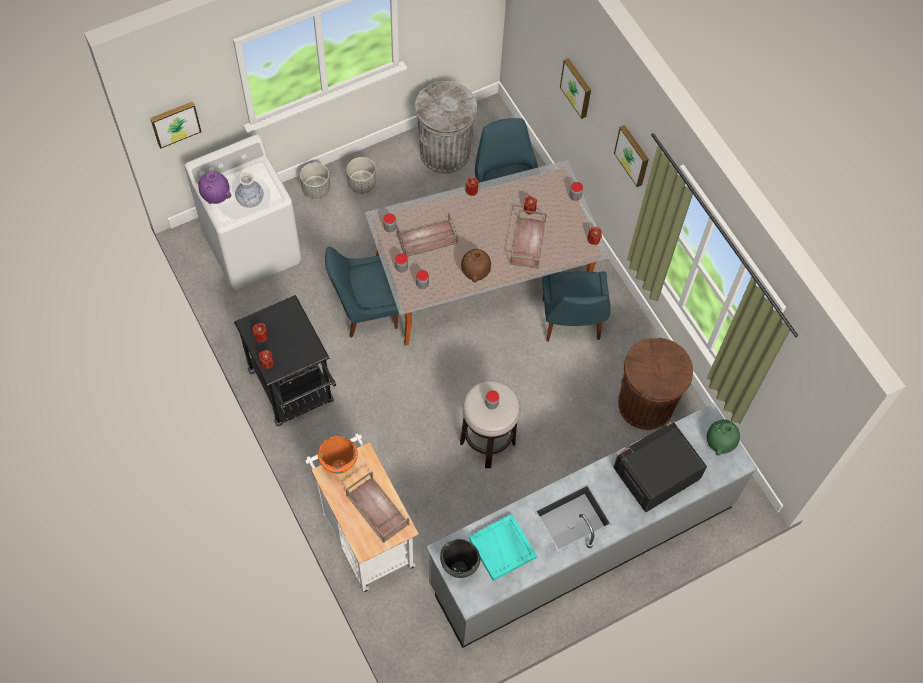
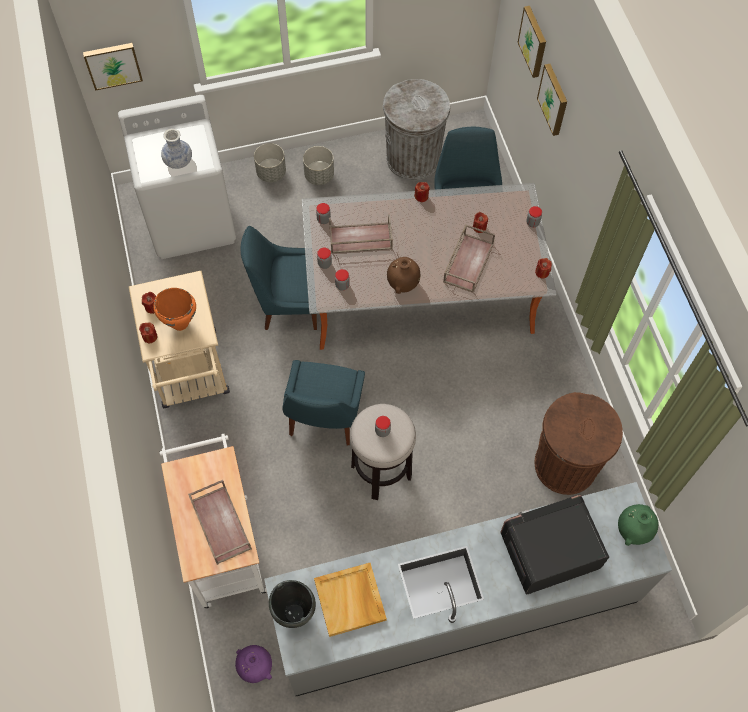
camera: 15 degrees right, 0 degrees up
purple vase [198,171,231,204] -> purple vase moved to [235,645,272,683]
black cart [234,295,336,427] -> beige cart [129,271,230,408]
orange cooking pot [318,436,358,474] -> orange cooking pot moved to [153,288,196,331]
turquoise tray [469,514,537,581] -> beige tray [314,563,387,637]
blue chair [542,271,610,342] -> blue chair moved to [282,360,365,445]
picture [614,125,649,187] -> picture moved to [518,6,546,78]

